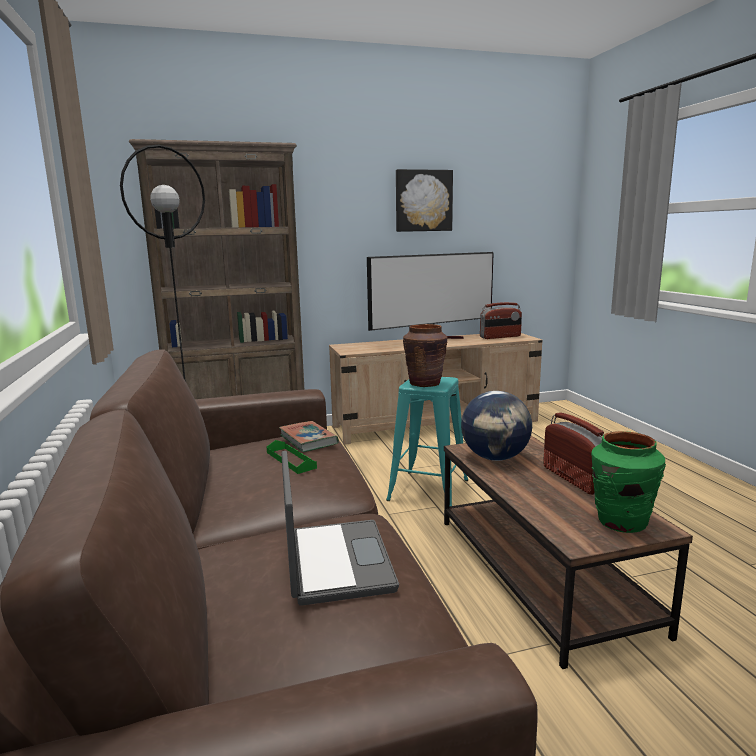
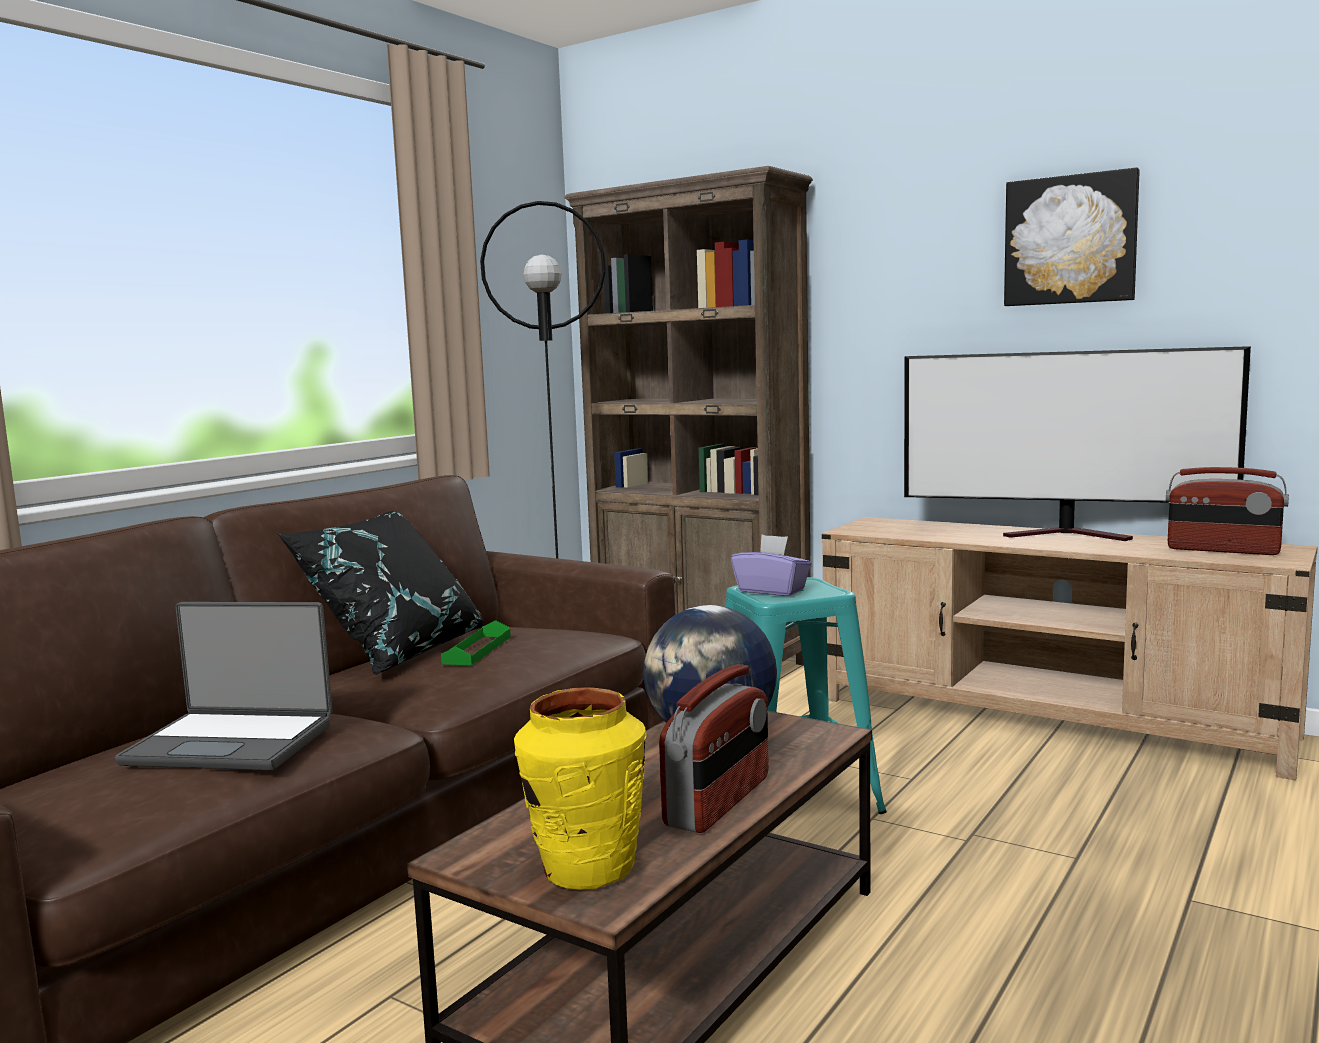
camera: 50 degrees right, 5 degrees down
book [279,421,339,452] -> none
laptop [281,451,399,606] -> laptop turned 60 degrees clockwise [115,602,333,770]
brown vase [403,324,448,387] -> purple tissue box [731,535,811,596]
green vase [591,431,666,533] -> yellow vase [514,687,647,890]
none -> black pillow [278,511,484,675]

